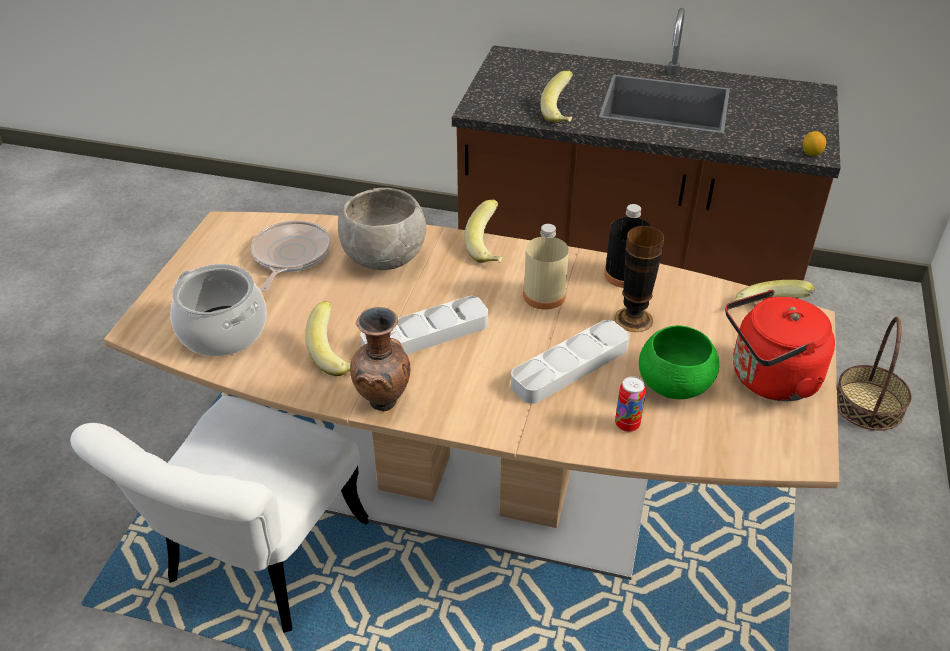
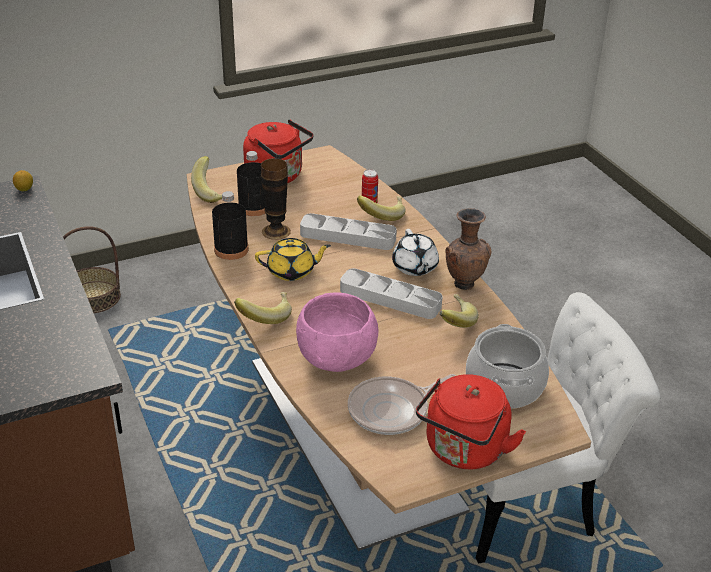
camera: 130 degrees left, 5 degrees down
grey bowl [338,188,426,270] -> pink bowl [296,292,378,372]
beige bottle [523,224,569,310] -> yellow teapot [255,238,331,281]
banana [540,71,573,123] -> banana moved to [357,195,406,221]
green bowl [639,325,719,399] -> none
none -> black bottle [237,151,266,216]
none -> white teapot [392,229,439,276]
none -> red kettle [416,374,526,469]

